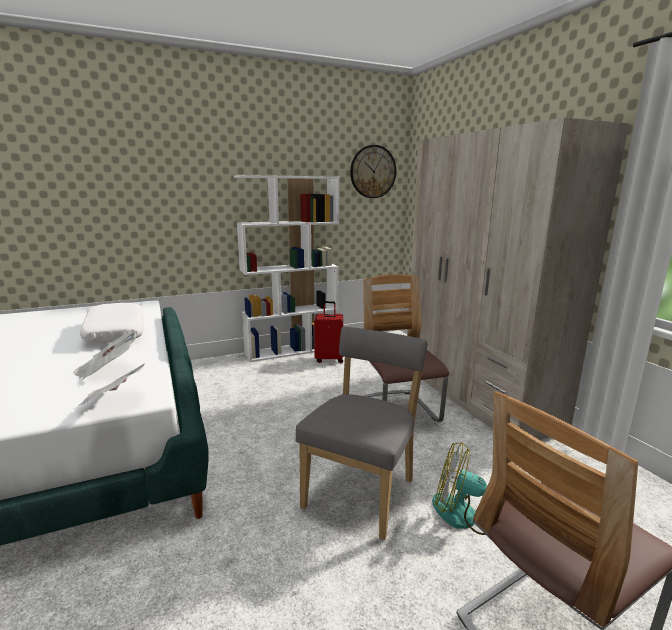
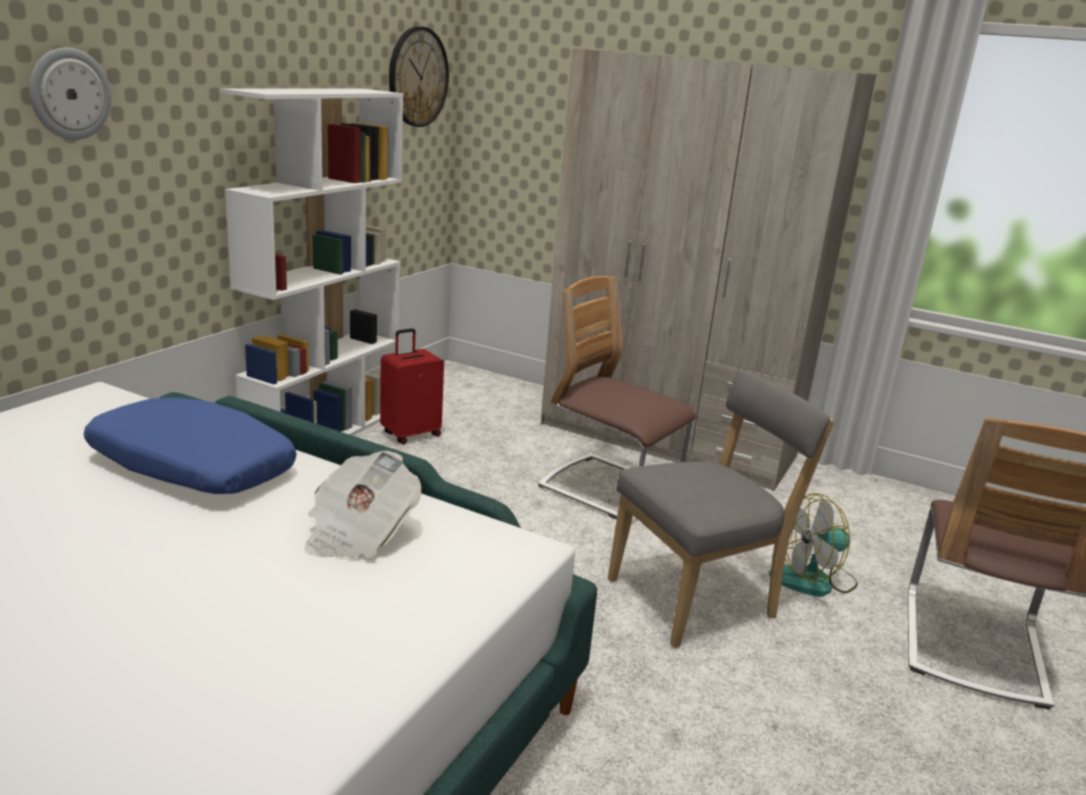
camera: 40 degrees left, 5 degrees up
newspaper [77,364,145,407] -> none
white pillow [80,303,143,343] -> blue pillow [84,398,297,494]
grey chair [296,327,427,540] -> grey chair turned 75 degrees clockwise [608,369,834,648]
none -> wall clock [29,47,111,140]

